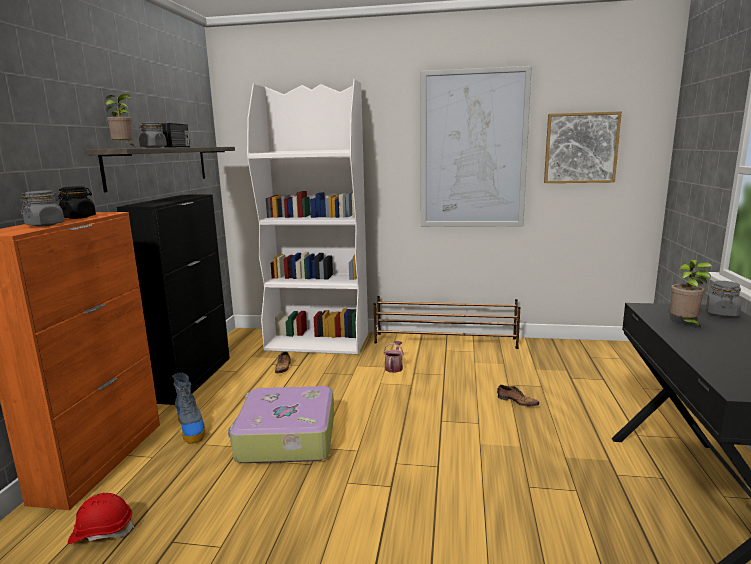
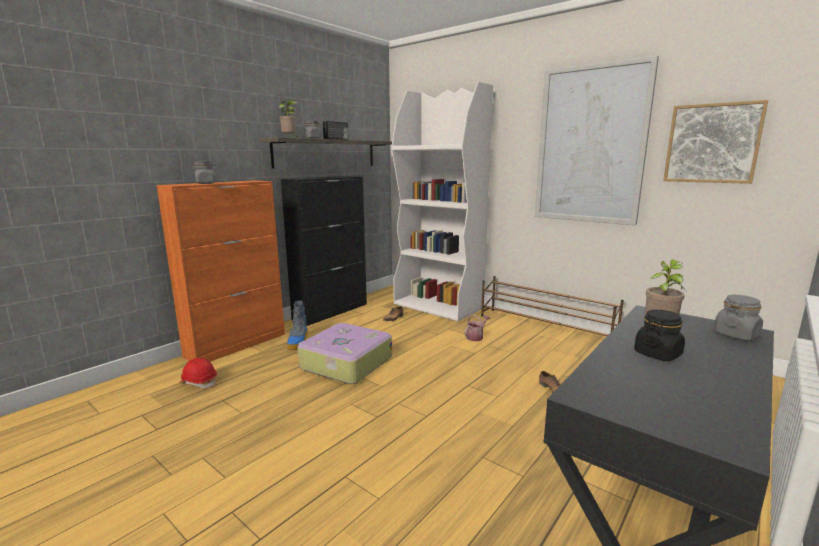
camera: 30 degrees right, 0 degrees up
black jar [58,186,96,219] -> black jar moved to [634,310,685,361]

